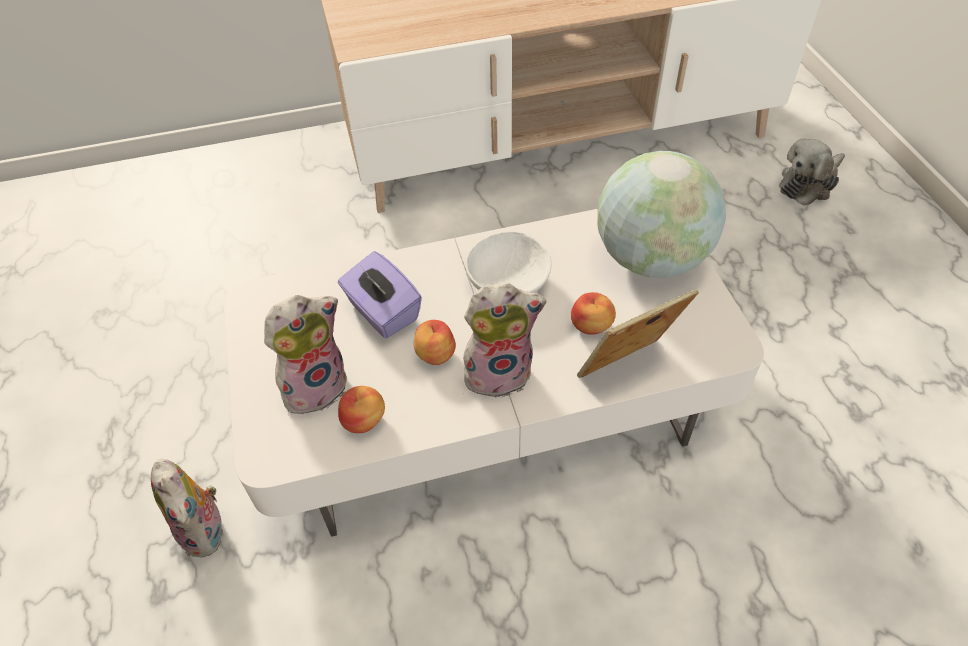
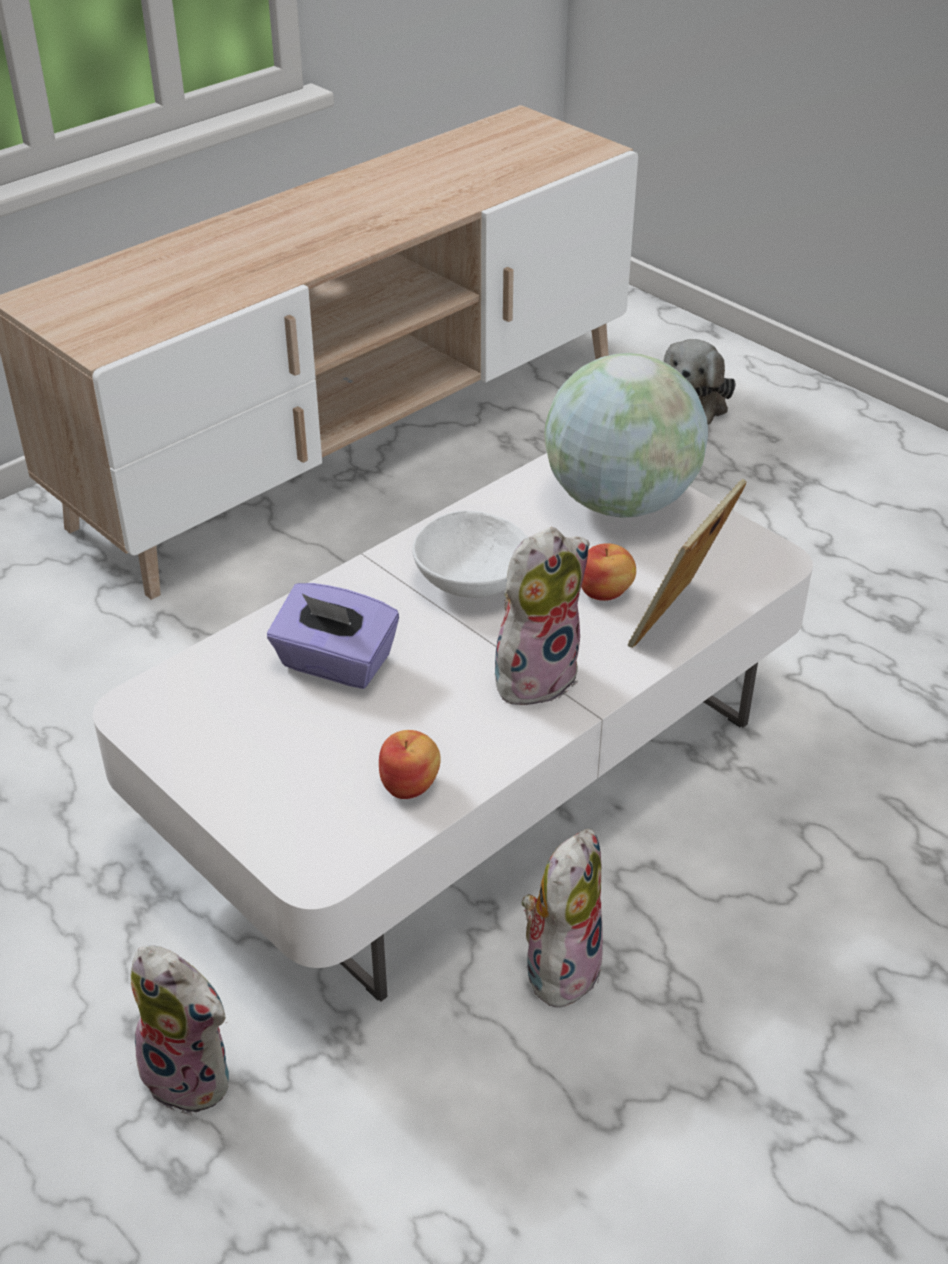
camera: 30 degrees left, 10 degrees down
plush toy [264,295,347,418] -> plush toy moved to [522,829,603,1009]
apple [414,320,456,365] -> none

